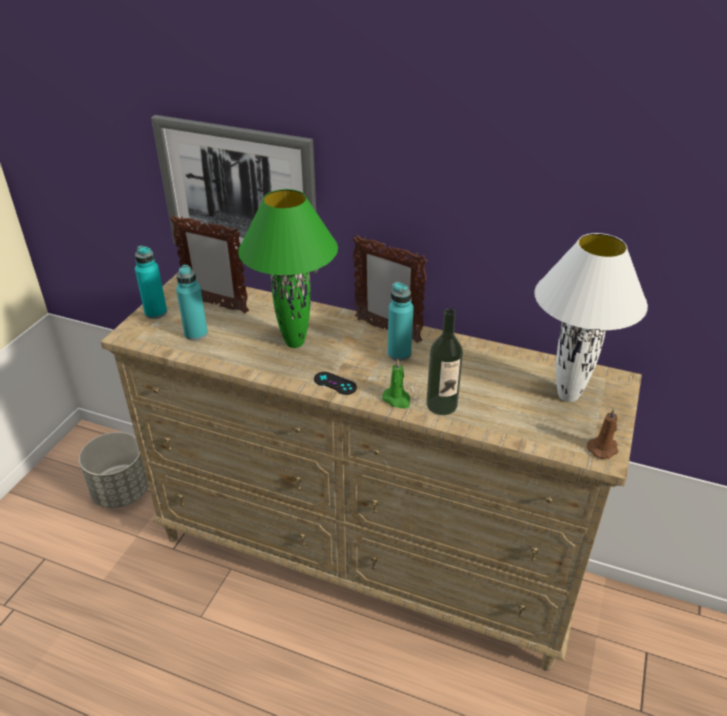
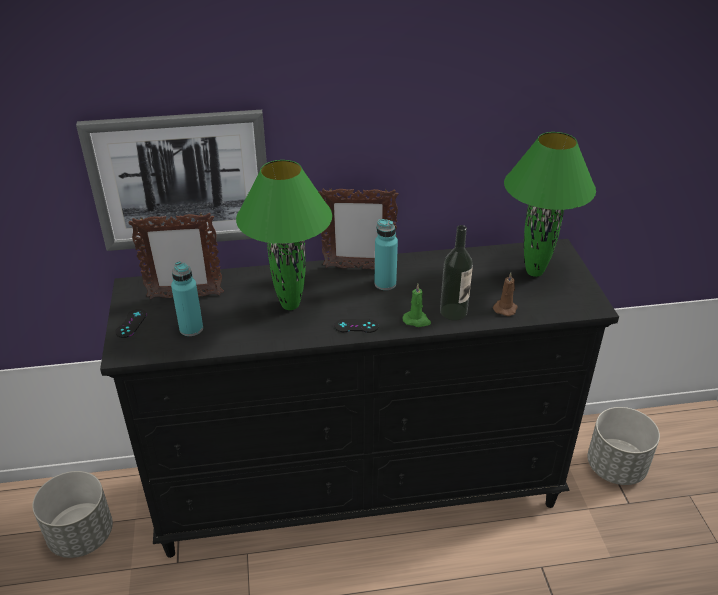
camera: 30 degrees left, 0 degrees up
beige dresser [101,275,642,671] -> black dresser [100,239,619,558]
turquoise bottle [135,245,167,319] -> black game controller [115,309,147,338]
white table lamp [535,233,648,402] -> green table lamp [504,132,596,277]
brown candle [587,408,619,459] -> brown candle moved to [493,272,517,316]
none -> grey planter [587,407,660,485]

